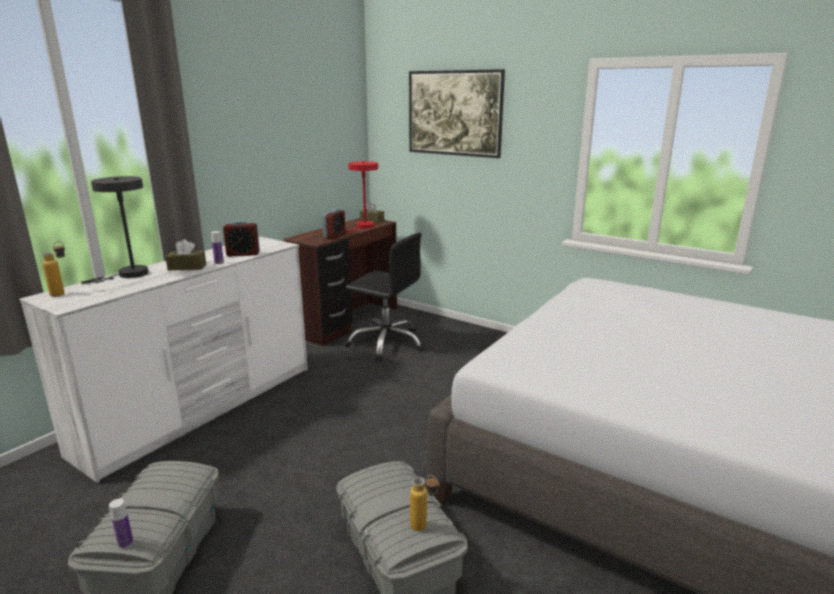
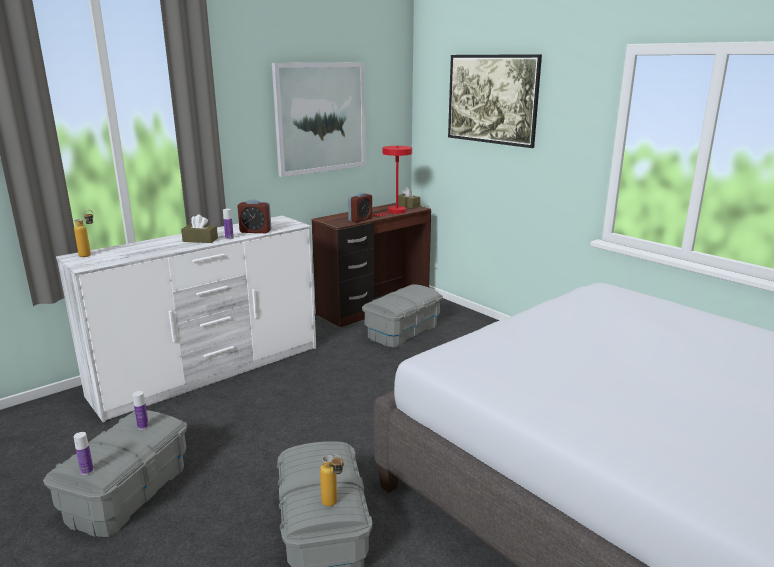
camera: 15 degrees right, 0 degrees up
grey table lamp [81,176,148,284] -> none
black office chair [345,232,424,361] -> grey storage box [362,284,443,347]
none -> bottle [132,391,149,430]
none -> picture [272,62,366,177]

